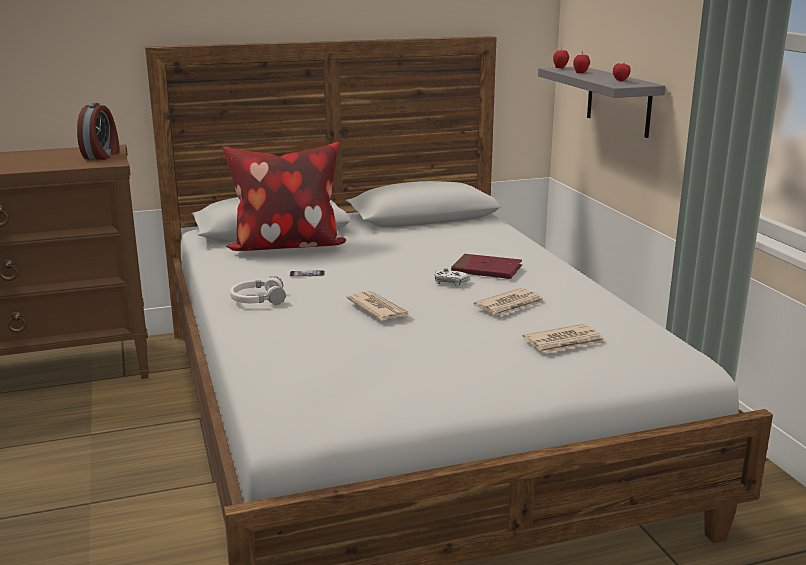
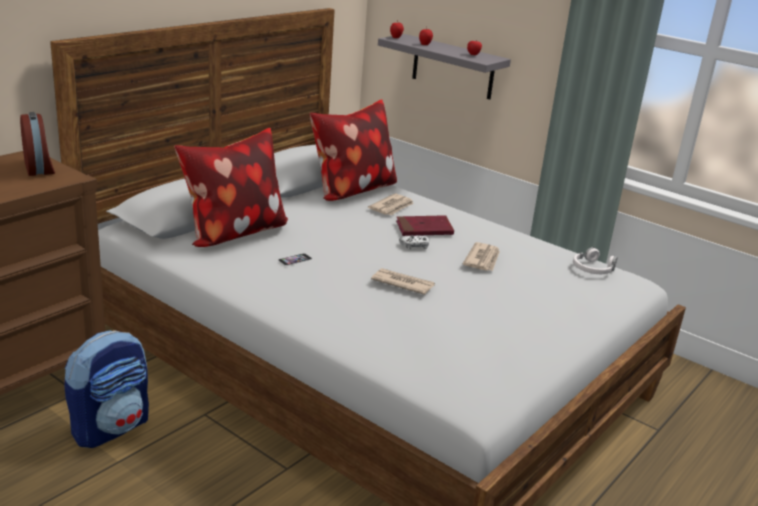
camera: 35 degrees left, 5 degrees up
white headphones [230,276,286,305] -> white headphones moved to [573,247,617,274]
newspaper [522,324,606,354] -> newspaper moved to [368,194,414,215]
none -> backpack [64,330,149,448]
none -> pillow [310,99,397,201]

